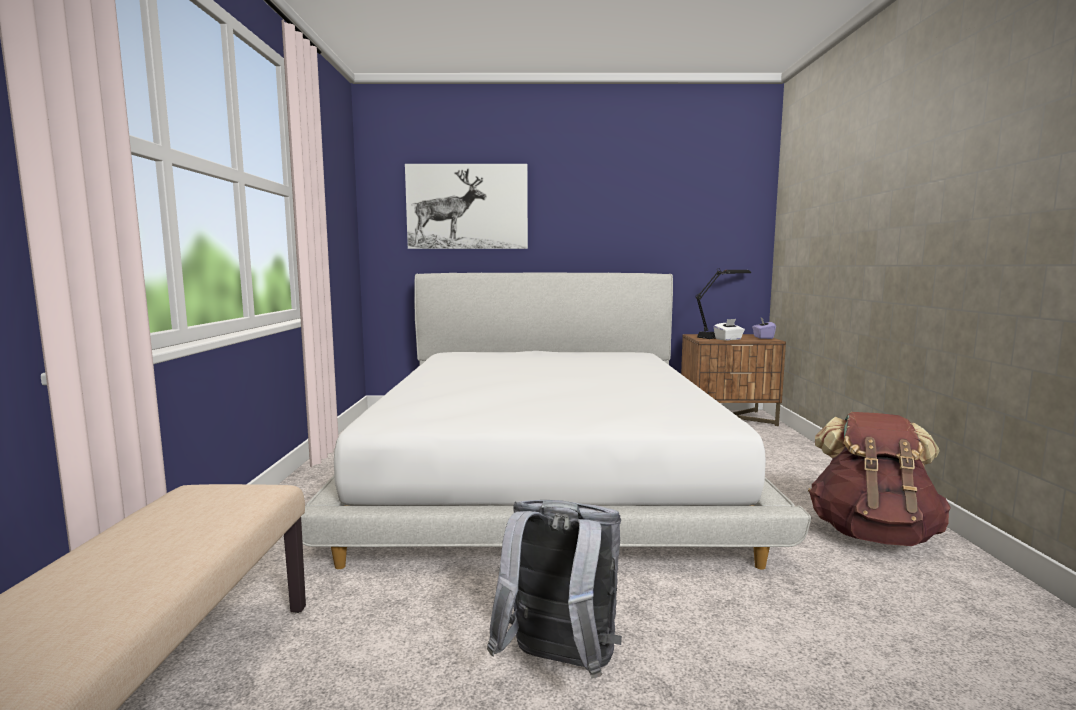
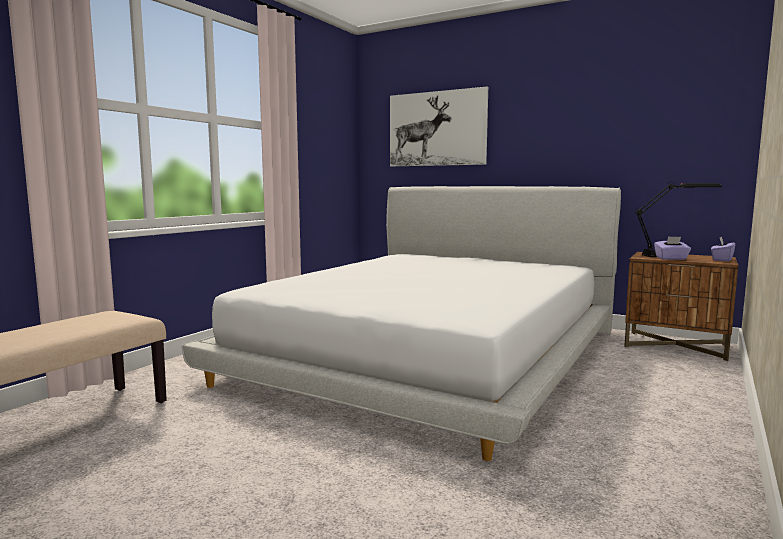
camera: 30 degrees right, 0 degrees up
grey backpack [487,500,622,679] -> none
white tissue box [714,319,745,341] -> purple tissue box [654,236,691,260]
brown backpack [808,412,951,546] -> none

